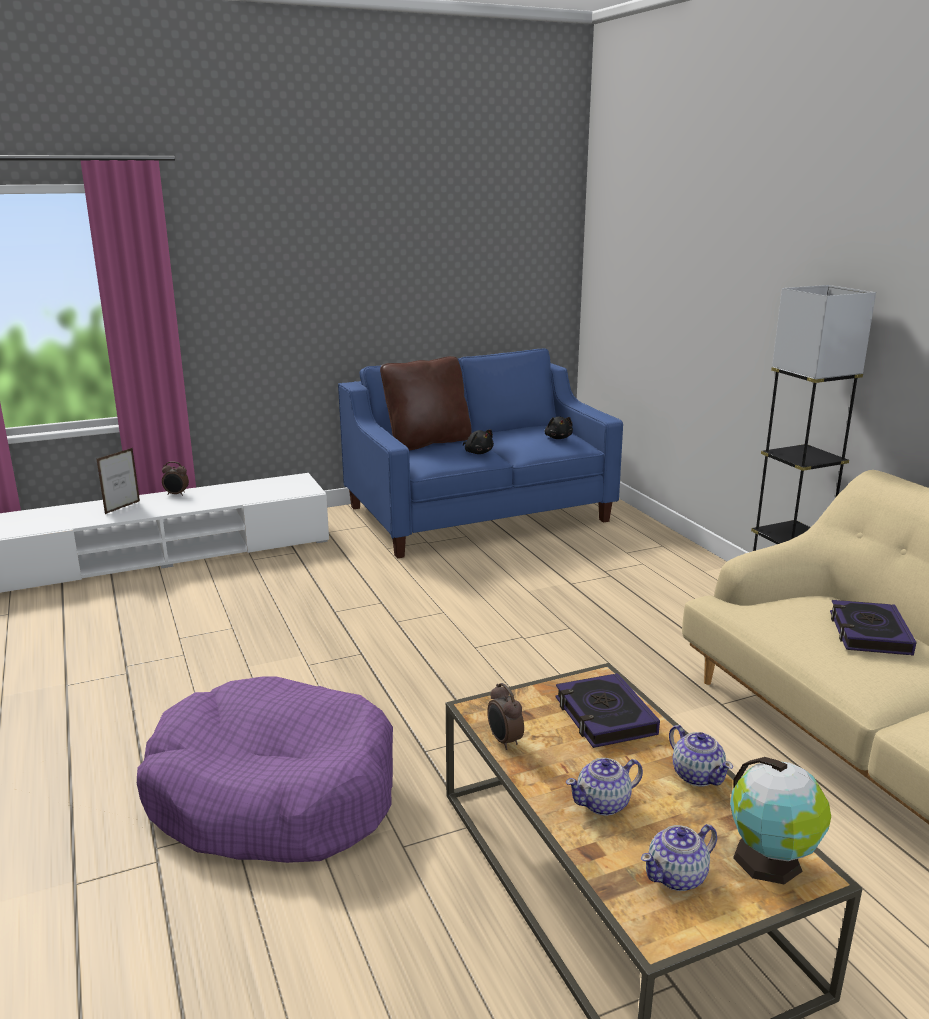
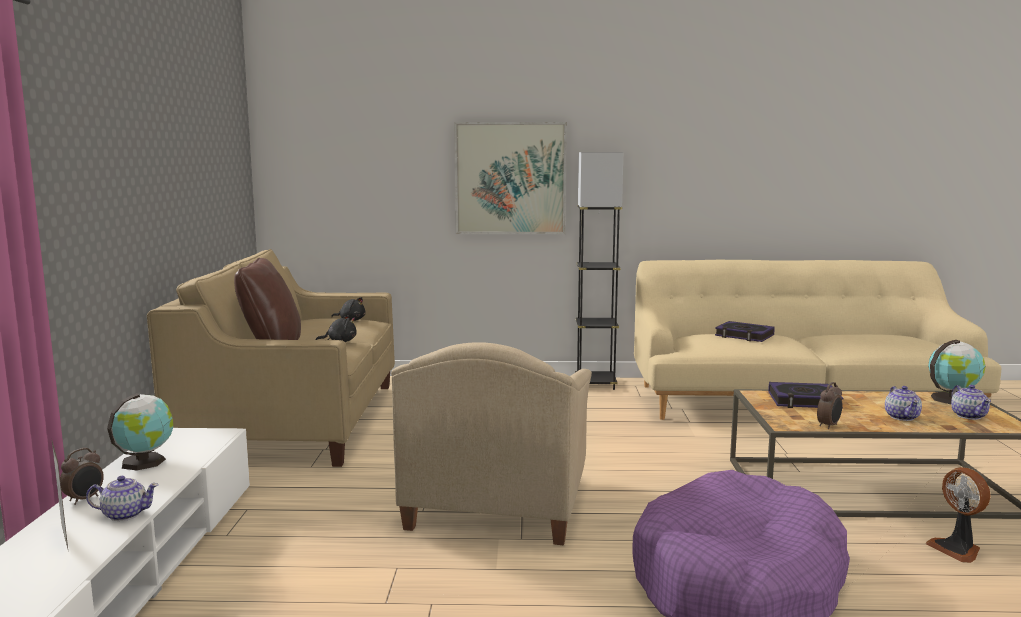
camera: 65 degrees left, 10 degrees down
blue sofa [338,348,623,559] -> beige sofa [147,249,395,467]
alarm clock [487,683,524,750] -> alarm clock turned 45 degrees counterclockwise [817,382,842,429]
teapot [669,725,733,786] -> teapot moved to [86,476,159,521]
none -> globe [107,393,173,471]
none -> beige armchair [391,342,592,545]
none -> picture [454,122,567,234]
none -> fan [926,467,991,563]

